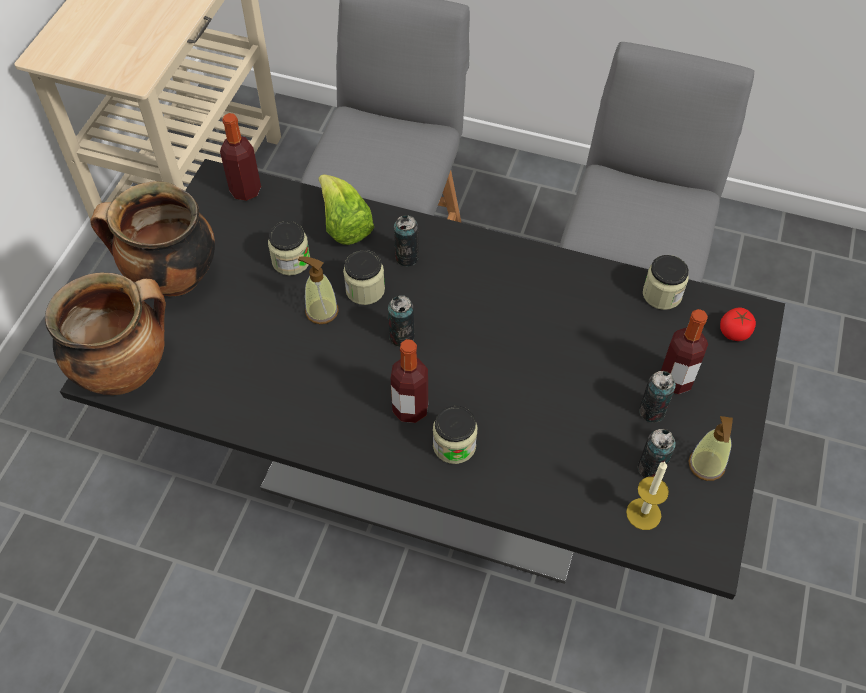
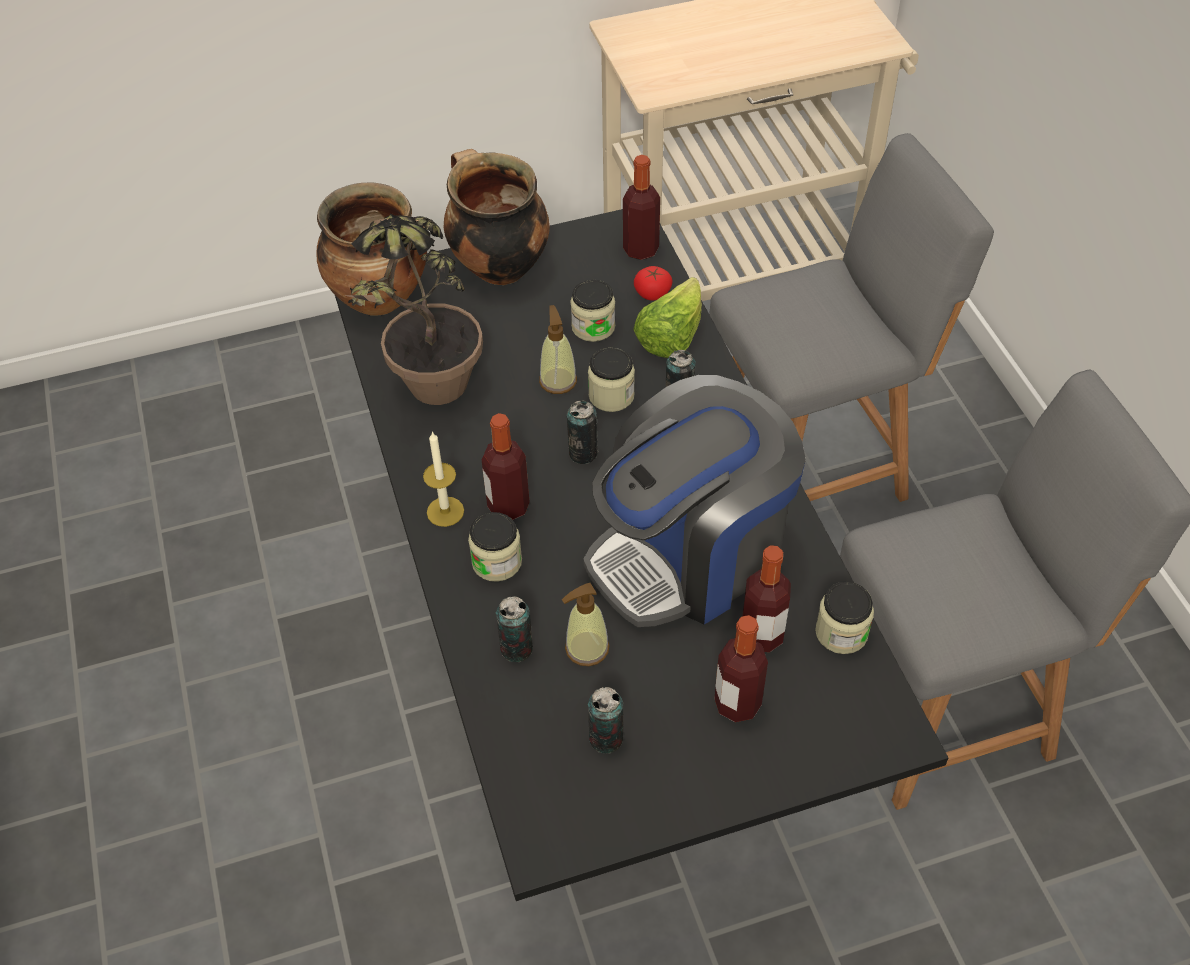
camera: 55 degrees right, 5 degrees down
candle [626,462,669,530] -> candle moved to [423,431,464,527]
can [639,371,676,423] -> can moved to [496,596,533,662]
soap dispenser [688,416,733,481] -> soap dispenser moved to [562,583,609,666]
tomato [720,308,756,341] -> tomato moved to [634,266,673,301]
none -> potted plant [344,214,483,405]
none -> coffee machine [583,375,806,627]
none -> bottle [742,545,791,652]

